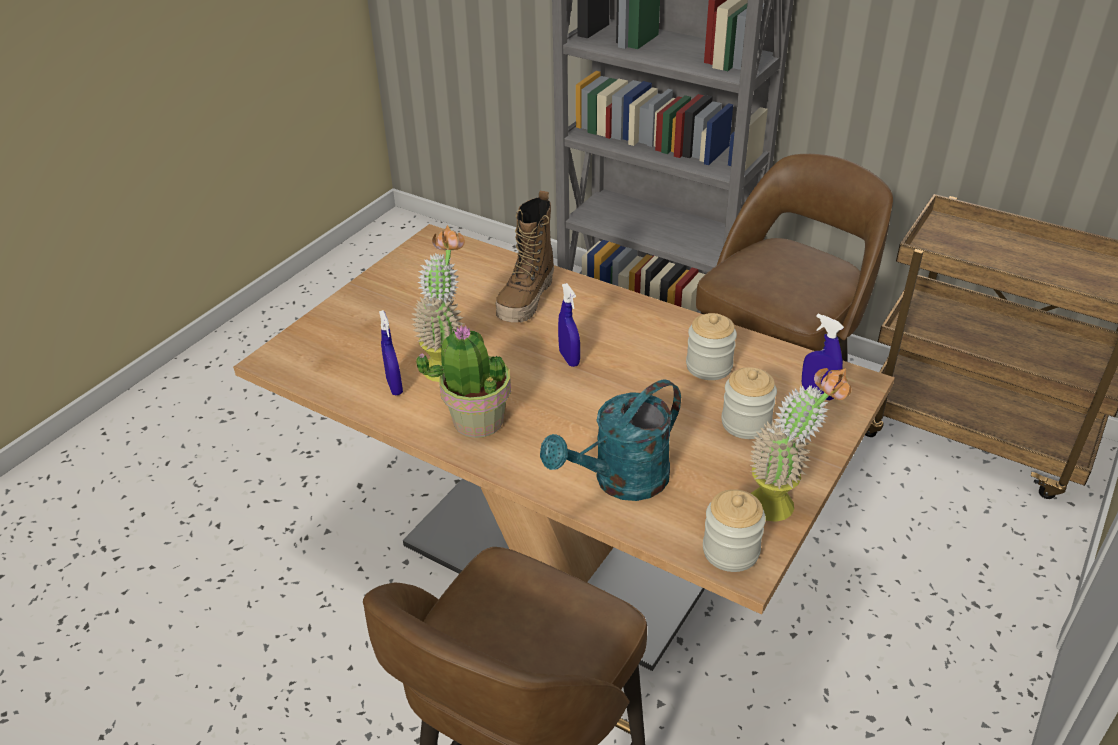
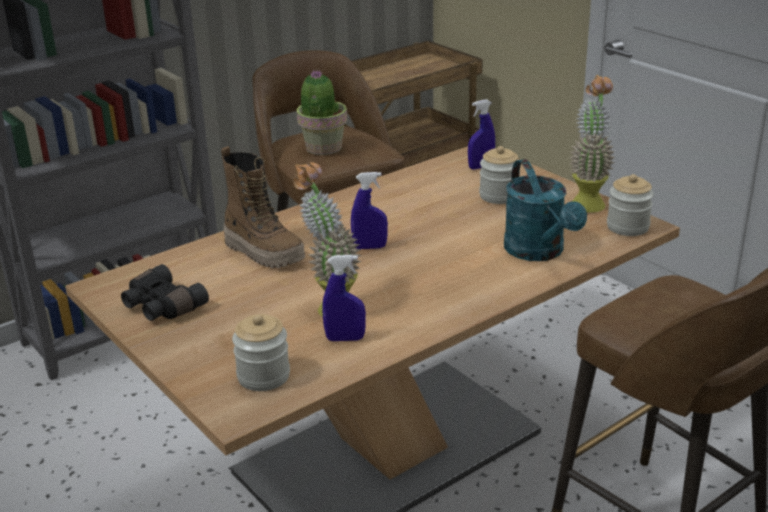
camera: 70 degrees left, 10 degrees down
potted plant [416,325,511,438] -> potted plant moved to [296,70,347,155]
jar [686,313,737,380] -> jar moved to [232,314,290,391]
none -> black binoculars [121,264,209,321]

